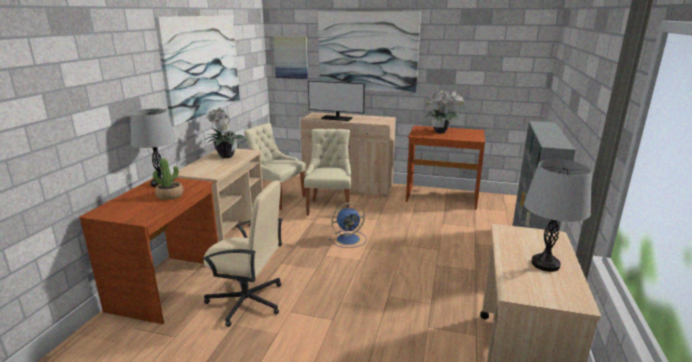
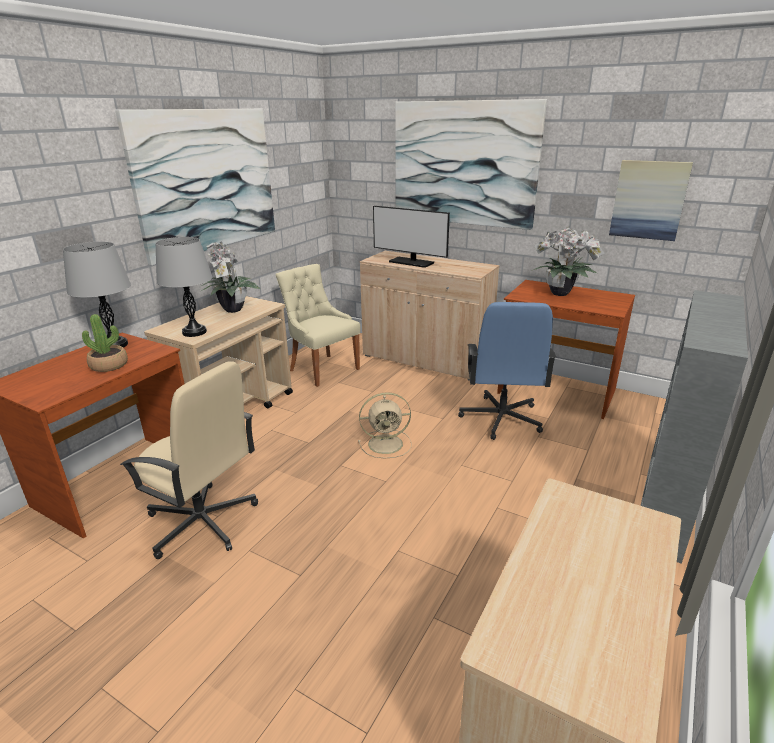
camera: 15 degrees right, 5 degrees up
picture [273,36,308,79] -> picture moved to [609,160,693,241]
beige chair [304,129,351,216] -> none
blue fan [329,202,366,248] -> beige fan [358,392,412,459]
grey table lamp [524,159,592,272] -> grey table lamp moved to [156,237,212,337]
none -> blue office chair [458,302,556,440]

